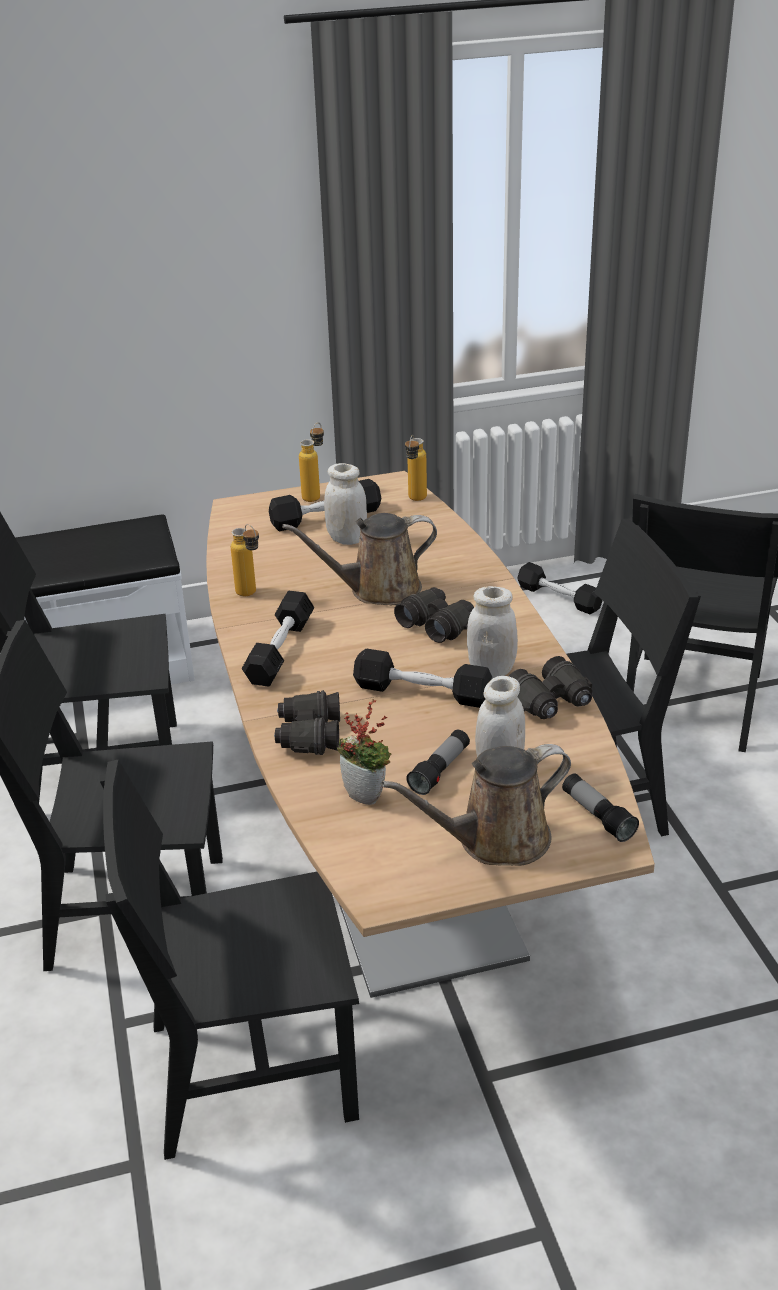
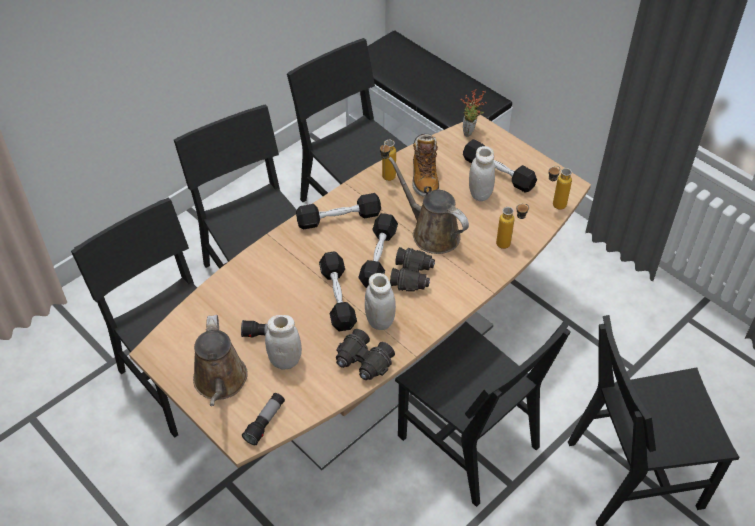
camera: 60 degrees right, 15 degrees up
black binoculars [274,690,340,755] -> none
bottle [299,422,324,502] -> bottle moved to [496,203,529,249]
potted plant [337,699,392,805] -> potted plant moved to [461,89,487,137]
brown watering can [381,744,571,866] -> brown watering can turned 135 degrees counterclockwise [193,315,248,406]
black dumbbell [517,562,603,614] -> black dumbbell moved to [358,213,398,288]
none -> boot [412,134,440,197]

